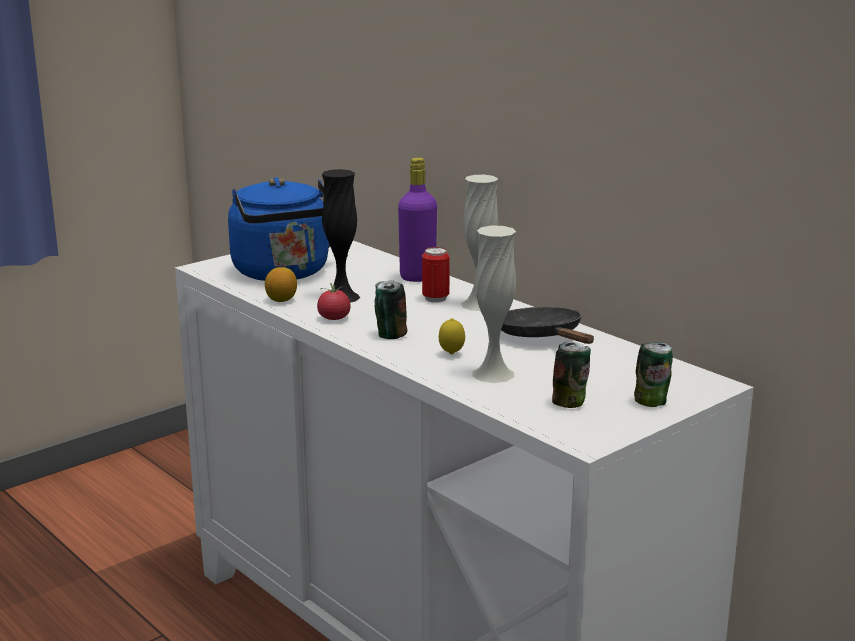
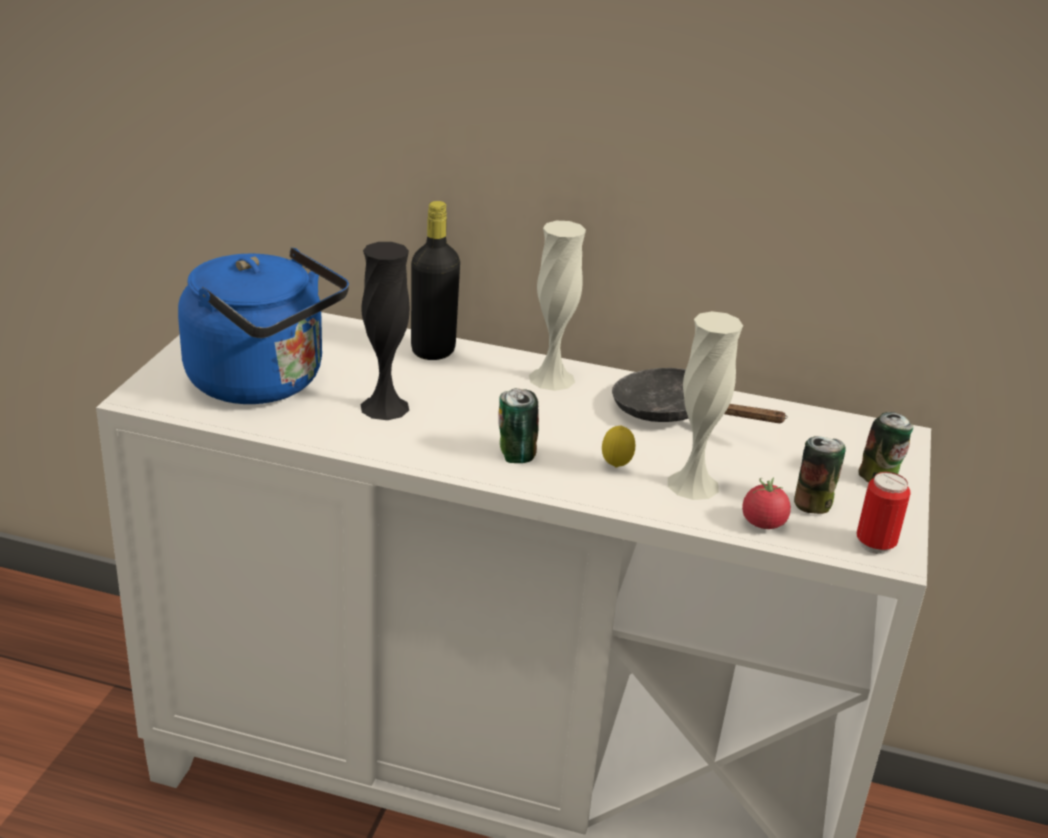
camera: 35 degrees left, 10 degrees up
lemon [265,267,297,302] -> none
tomato [317,284,351,320] -> tomato moved to [742,477,791,529]
purple bottle [398,157,437,282] -> black bottle [411,201,460,360]
can [422,247,450,303] -> can moved to [856,472,911,554]

